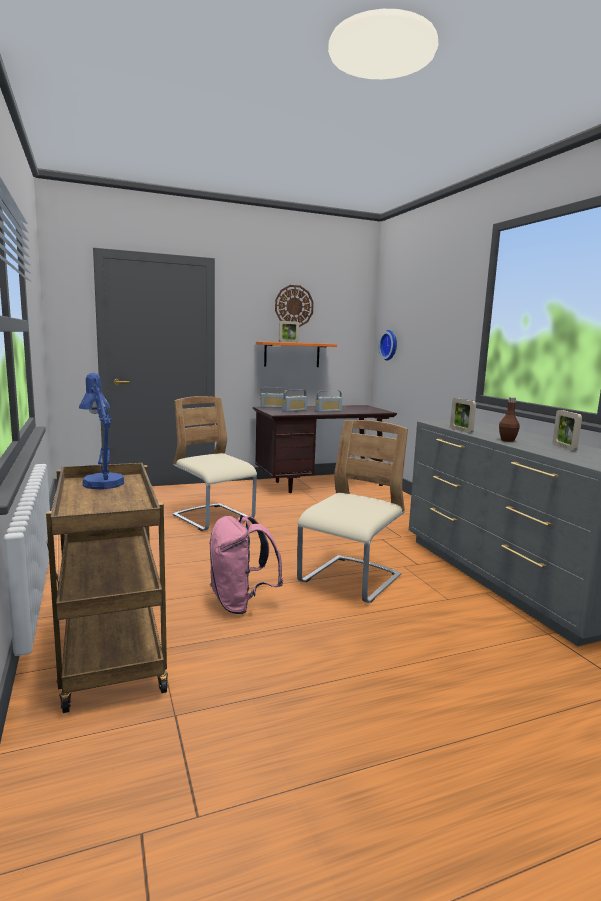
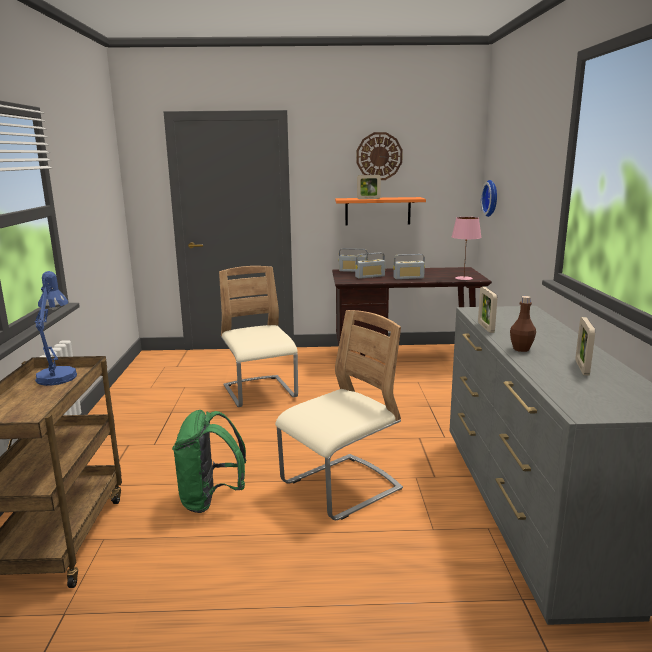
camera: 20 degrees right, 5 degrees up
pink backpack [209,515,283,614] -> green backpack [172,410,246,513]
none -> pink table lamp [452,217,482,280]

